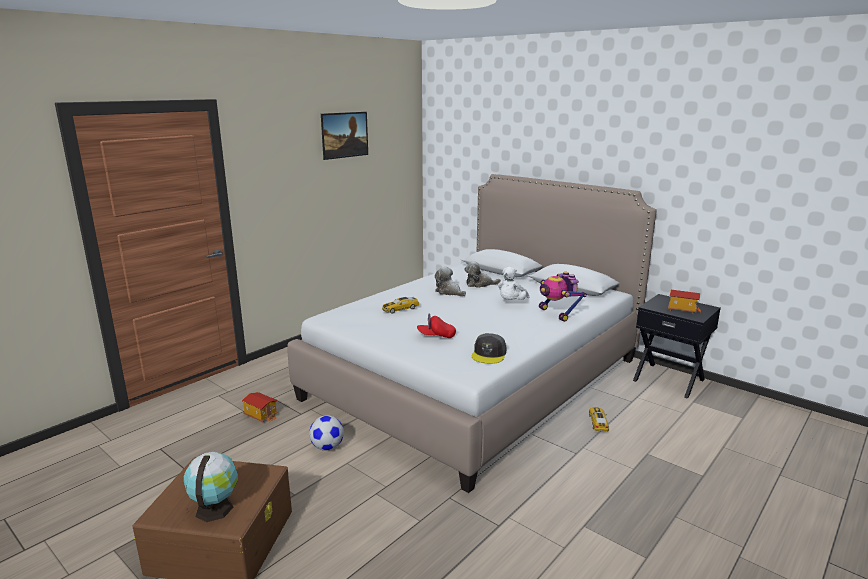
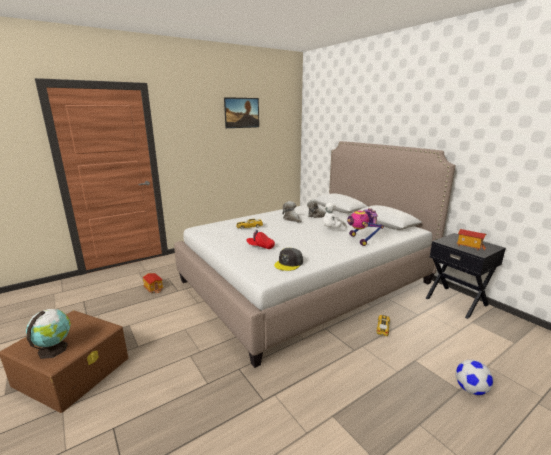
camera: 15 degrees right, 0 degrees up
football [309,415,344,451] -> football moved to [455,360,494,395]

